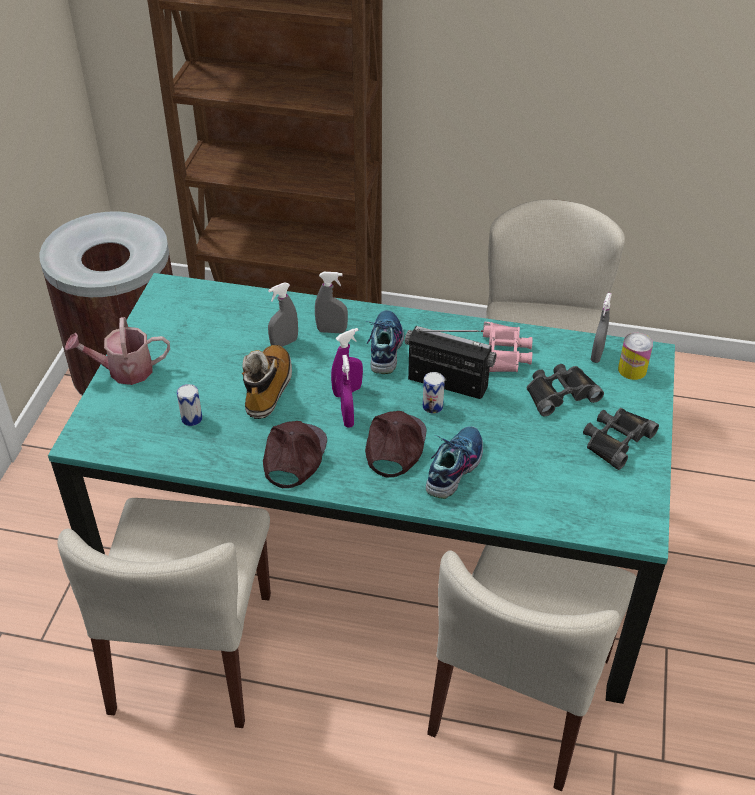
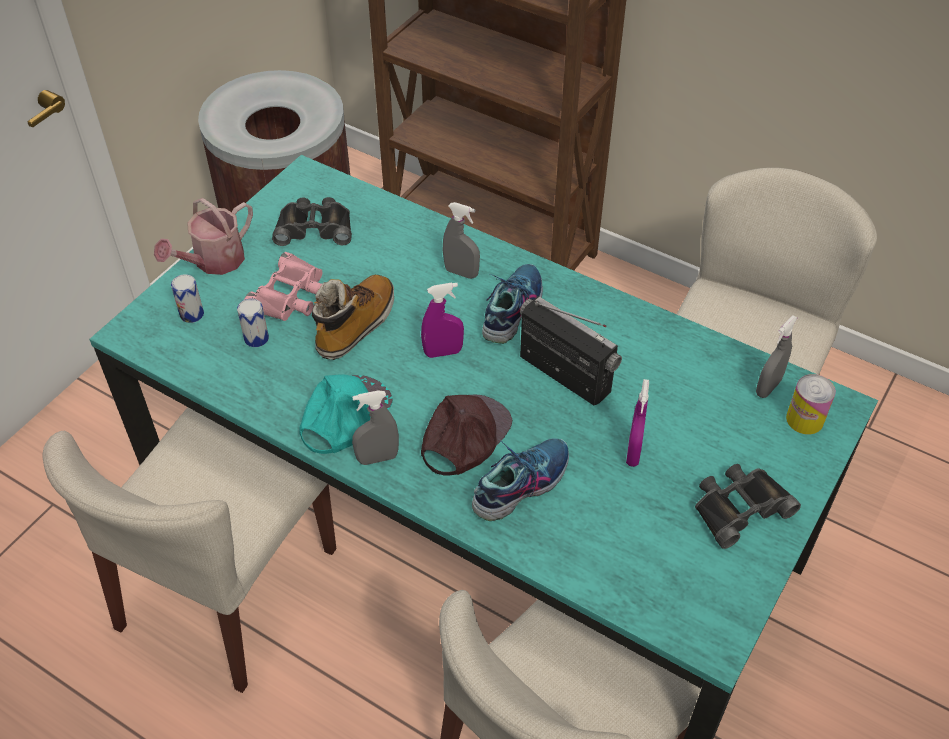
camera: 20 degrees right, 5 degrees up
watering can [65,317,170,385] -> watering can turned 60 degrees counterclockwise [154,198,253,275]
brown cap [263,421,327,488] -> turquoise cap [299,375,393,454]
grey spray bottle [268,282,298,347] -> grey spray bottle moved to [352,390,399,465]
purple spray bottle [340,355,354,428] -> purple spray bottle moved to [626,379,649,467]
can [423,372,445,414] -> can moved to [171,274,204,323]
pink binoculars [483,322,533,372] -> pink binoculars moved to [244,252,323,321]
black binoculars [527,364,604,416] -> black binoculars moved to [272,197,352,246]

